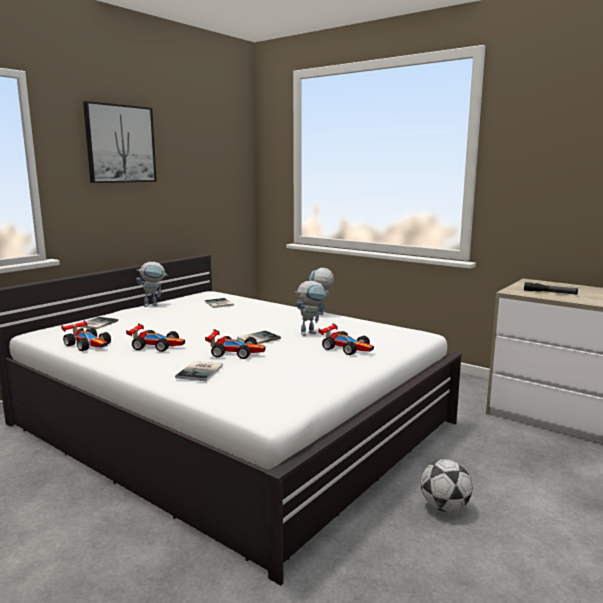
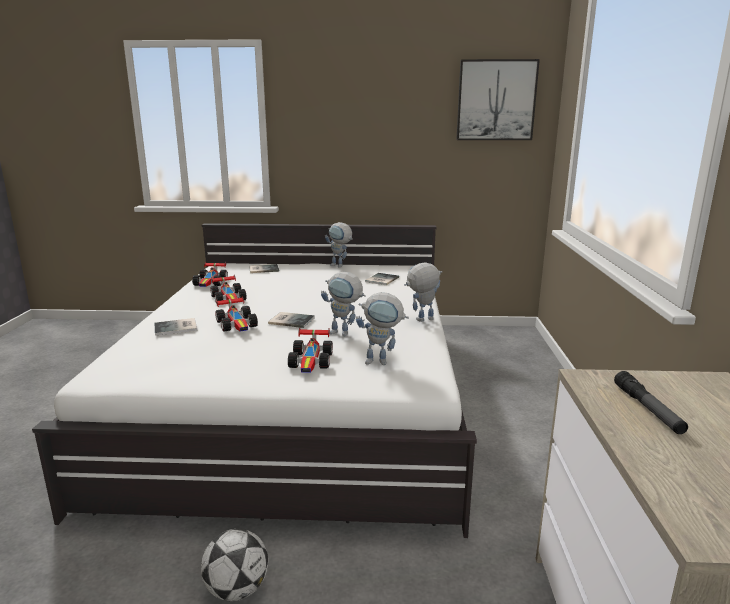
camera: 55 degrees right, 5 degrees up
picture [83,101,157,183] -> picture moved to [456,59,540,140]
none -> toy robot [356,292,409,365]

